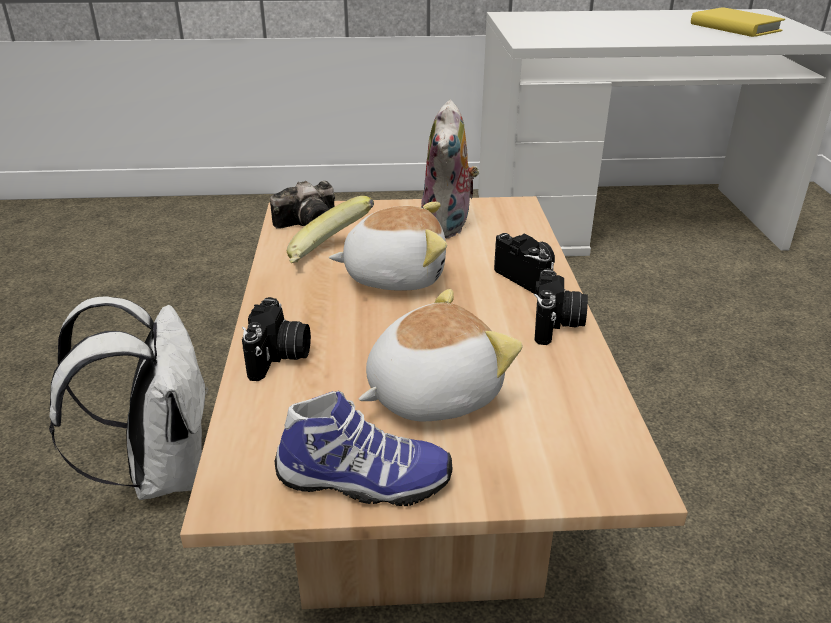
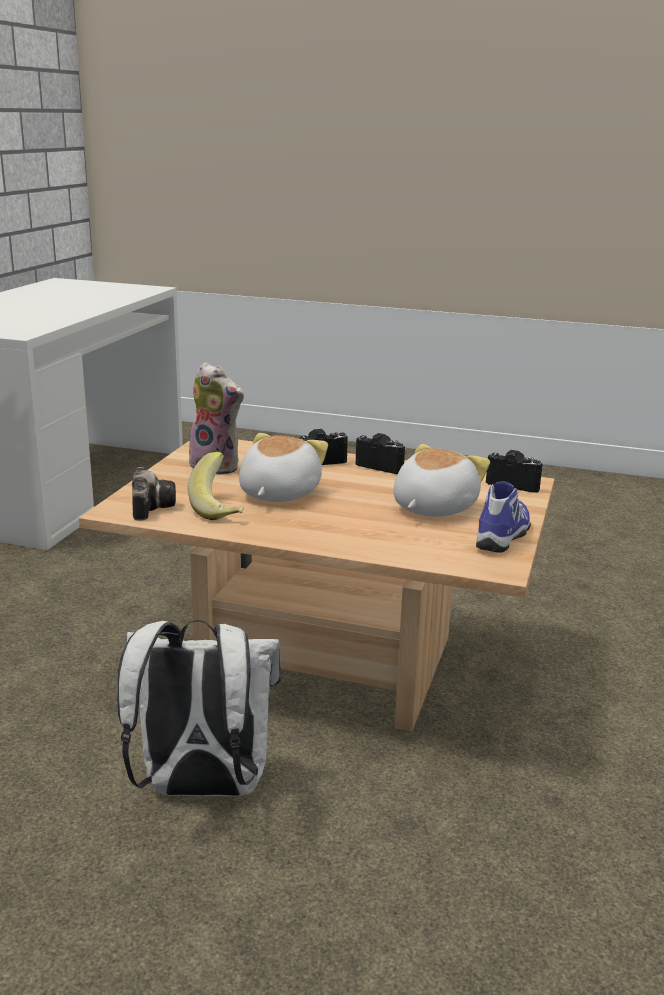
camera: 70 degrees left, 10 degrees down
camera [242,297,311,381] -> camera moved to [486,450,543,493]
plush toy [359,289,523,421] -> plush toy turned 45 degrees clockwise [393,444,490,517]
yellow book [691,7,785,37] -> none

